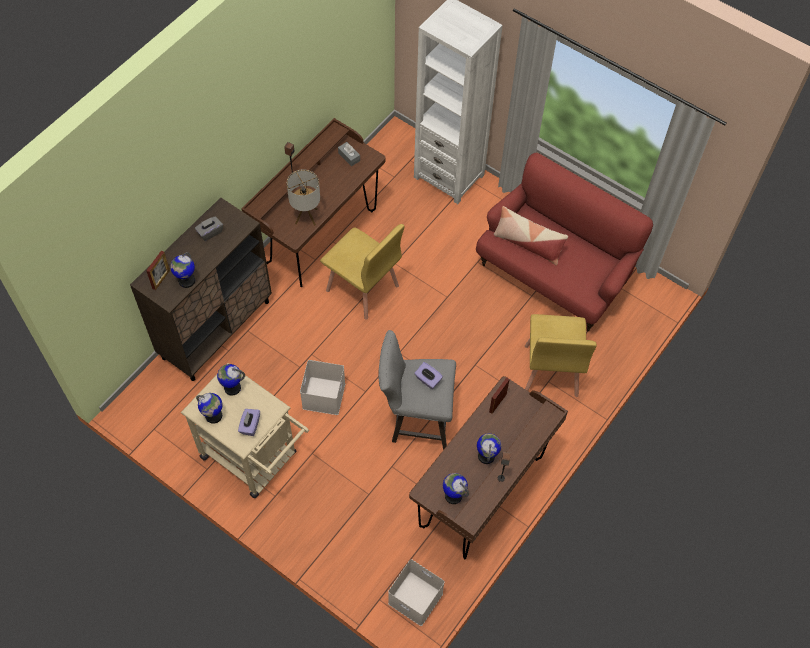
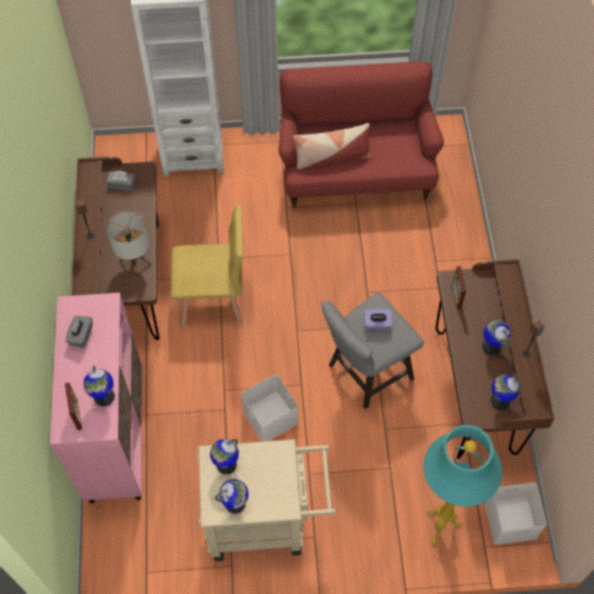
camera: 40 degrees left, 0 degrees up
brown cabinet [130,198,272,381] -> pink cabinet [50,293,142,504]
purple tissue box [238,409,260,436] -> none
yellow chair [525,314,597,397] -> none
none -> turquoise floor lamp [423,425,502,544]

